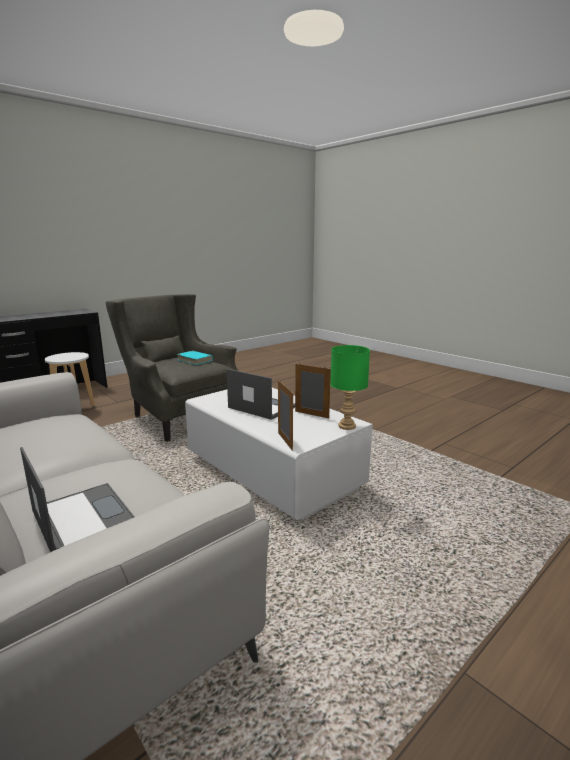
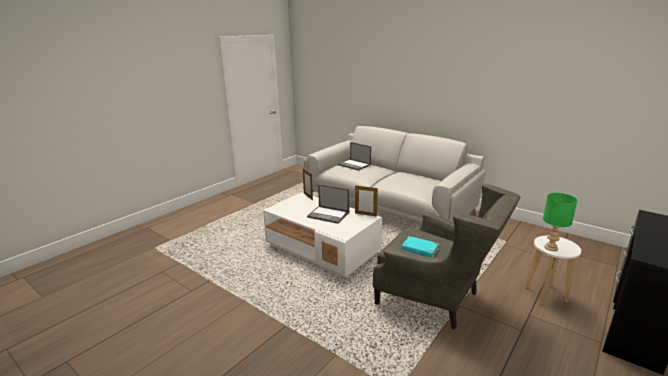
camera: 170 degrees right, 5 degrees up
picture frame [295,364,331,419] -> picture frame moved to [355,185,378,217]
green table lamp [330,345,370,430] -> green table lamp moved to [543,193,578,251]

